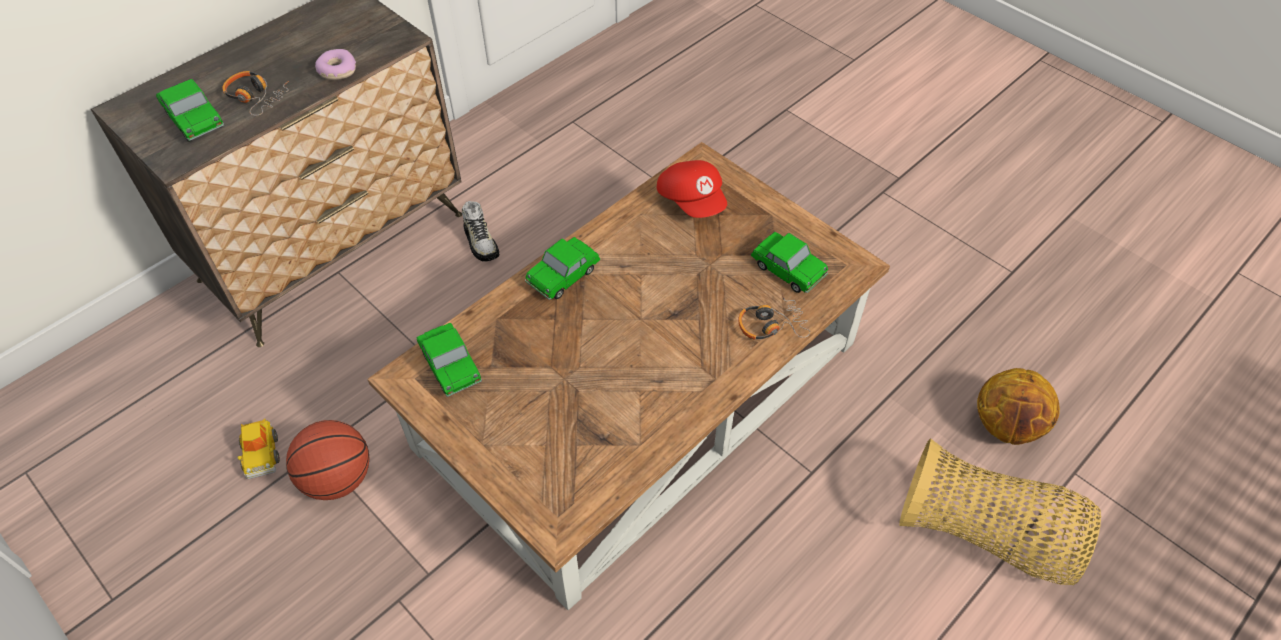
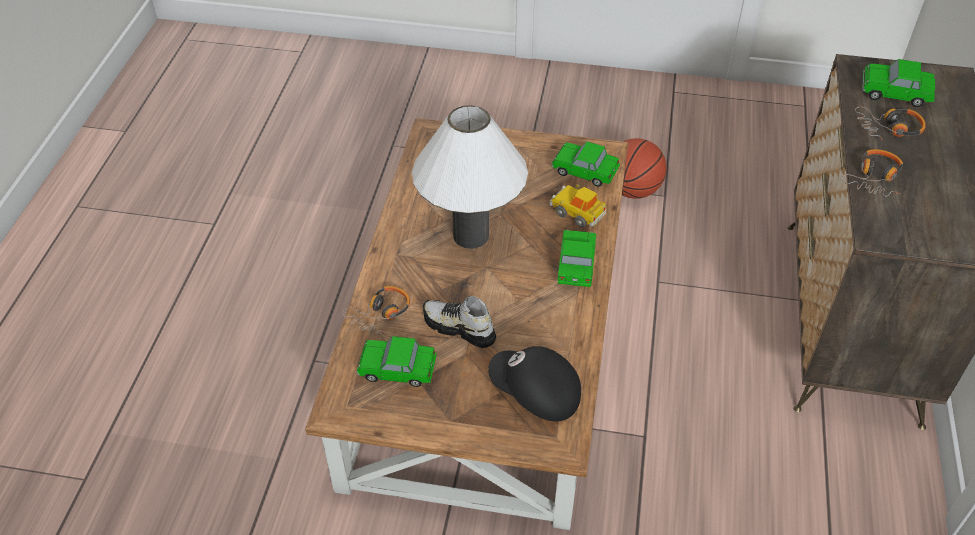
camera: 145 degrees right, 5 degrees down
toy car [237,418,280,479] -> toy car moved to [549,185,606,228]
donut [315,49,356,80] -> headphones [841,149,903,197]
shoe [462,201,499,261] -> shoe moved to [423,296,496,348]
red cap [657,160,727,218] -> black cap [488,346,581,421]
basket [899,438,1101,585] -> none
basketball [977,368,1060,445] -> none
none -> white table lamp [412,105,528,249]

